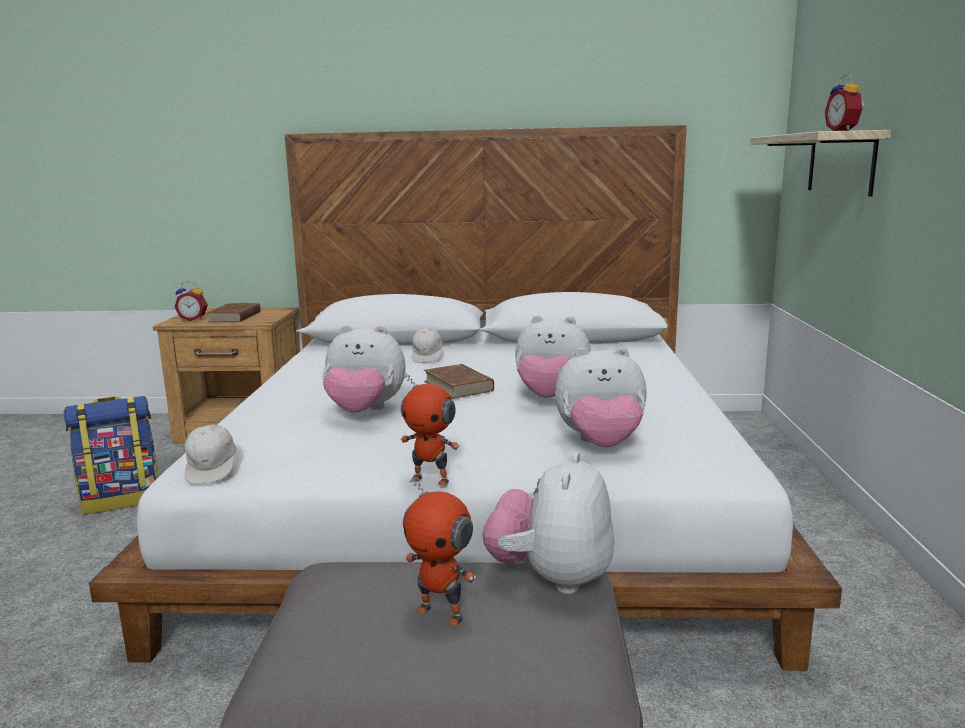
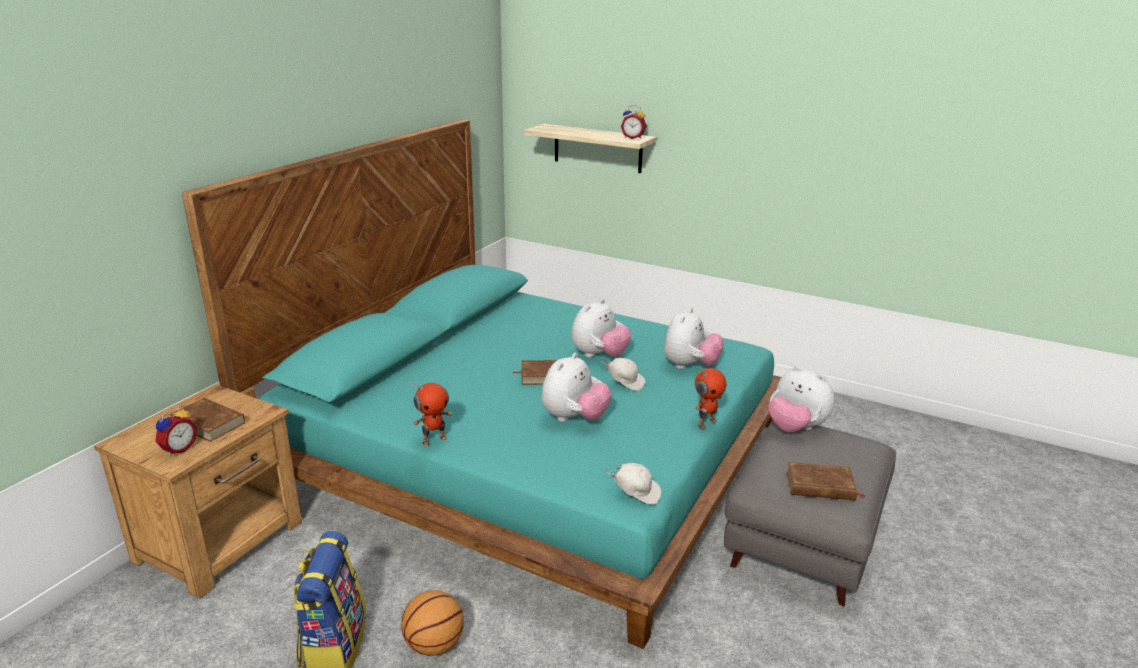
camera: 65 degrees left, 10 degrees up
white bed [89,125,842,671] -> turquoise bed [182,120,782,649]
toy robot [403,475,476,626] -> toy robot moved to [412,383,452,445]
white cap [412,328,443,363] -> white cap moved to [601,358,646,391]
none -> basketball [401,590,464,656]
none -> brown book [786,462,865,500]

